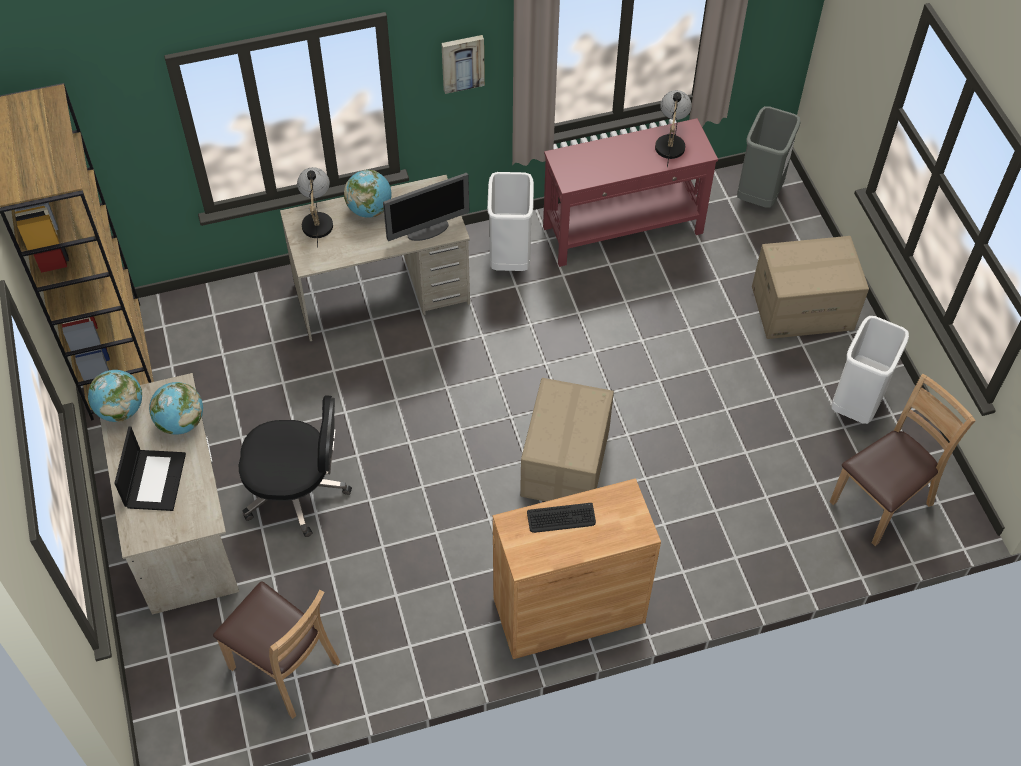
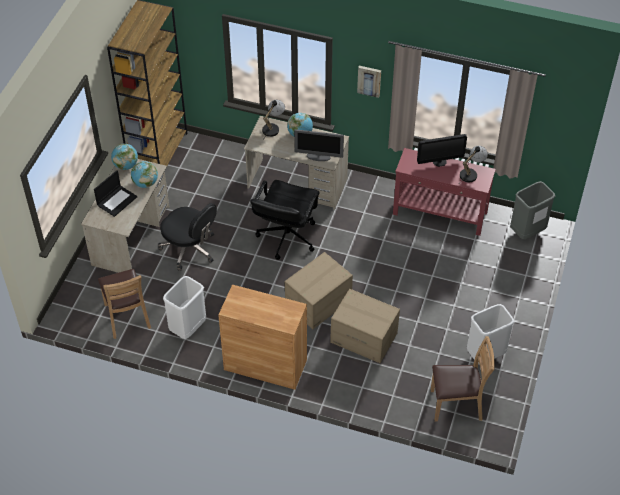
camera: 35 degrees right, 5 degrees down
white trash can [487,172,534,271] -> white trash can moved to [163,276,206,339]
keyboard [527,503,596,533] -> none
cardboard box [752,236,869,339] -> cardboard box moved to [330,289,400,363]
none -> black office chair [250,180,319,260]
none -> monitor [417,134,467,167]

